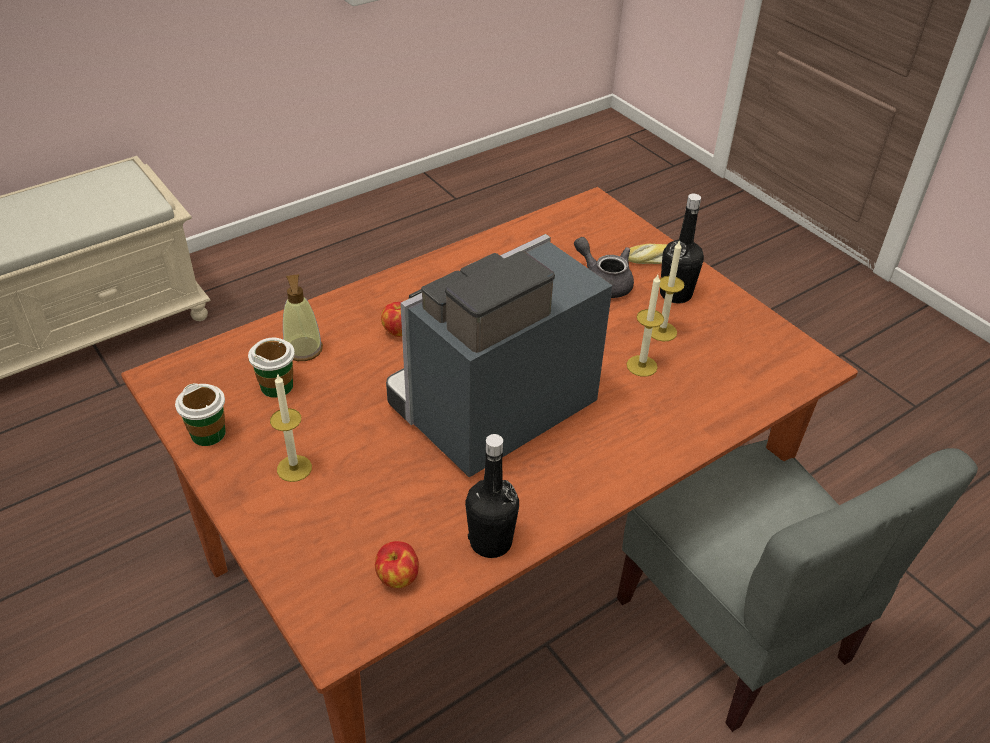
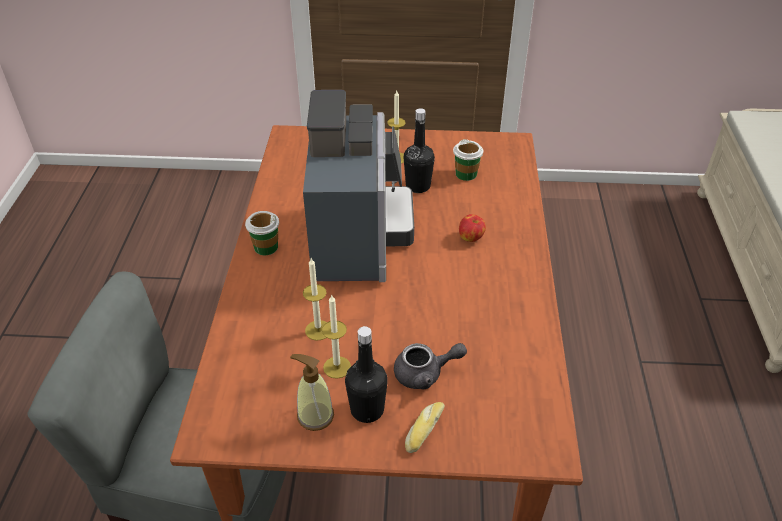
camera: 130 degrees right, 0 degrees up
cup [175,383,226,446] -> cup moved to [245,211,279,255]
soap dispenser [283,274,323,361] -> soap dispenser moved to [290,354,334,431]
apple [375,541,419,588] -> none
black bottle [465,434,519,558] -> black bottle moved to [404,108,435,193]

